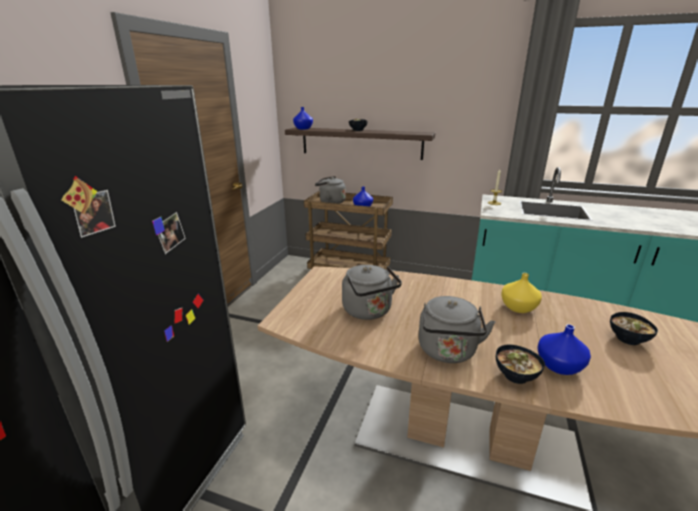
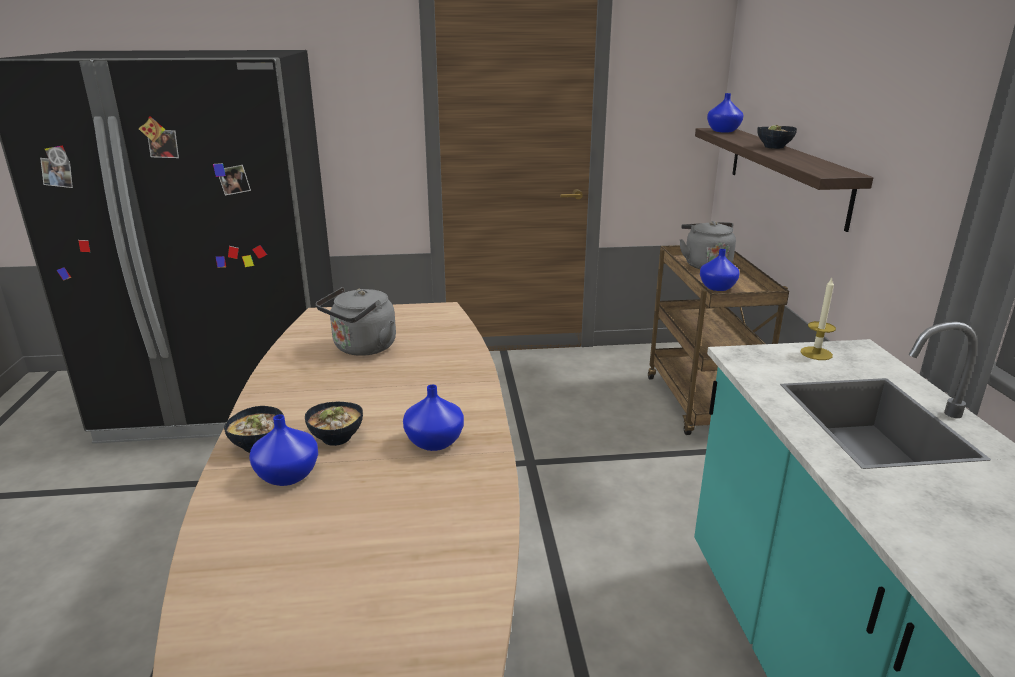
camera: 65 degrees right, 0 degrees up
grey kettle [418,296,495,363] -> none
yellow vase [501,273,542,313] -> blue vase [403,385,464,451]
bowl [610,312,658,345] -> bowl moved to [305,402,363,446]

